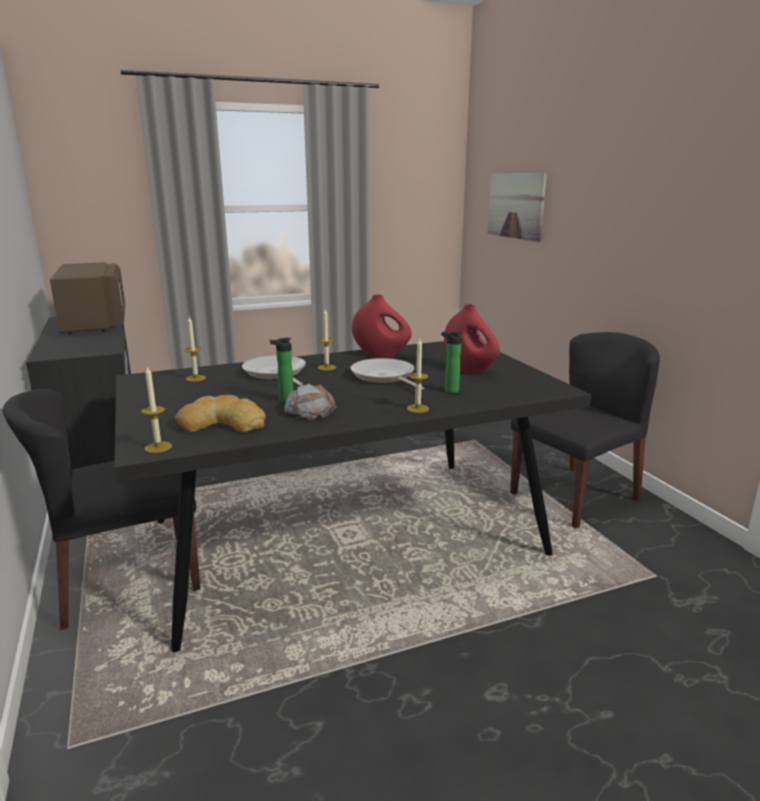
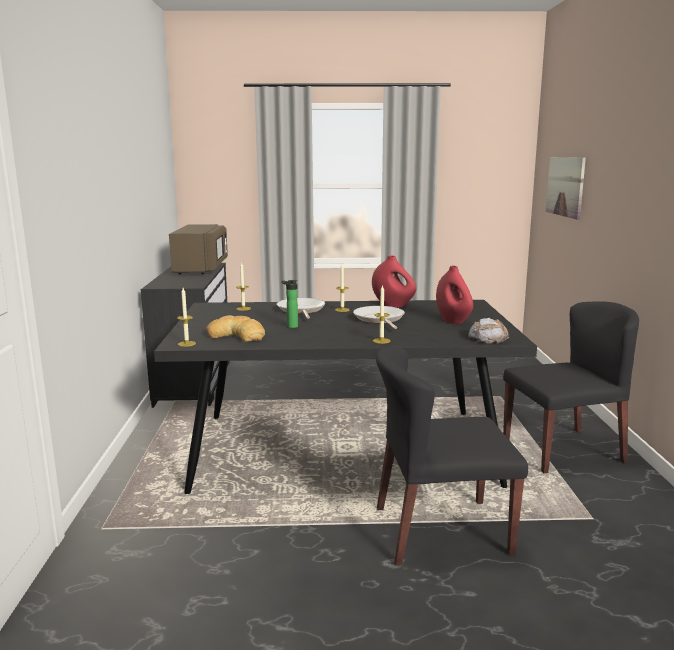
camera: 20 degrees right, 5 degrees down
black chair [3,389,200,630] -> black chair moved to [376,347,528,566]
bread [284,384,337,420] -> bread moved to [468,318,510,344]
bottle [441,331,462,393] -> none

